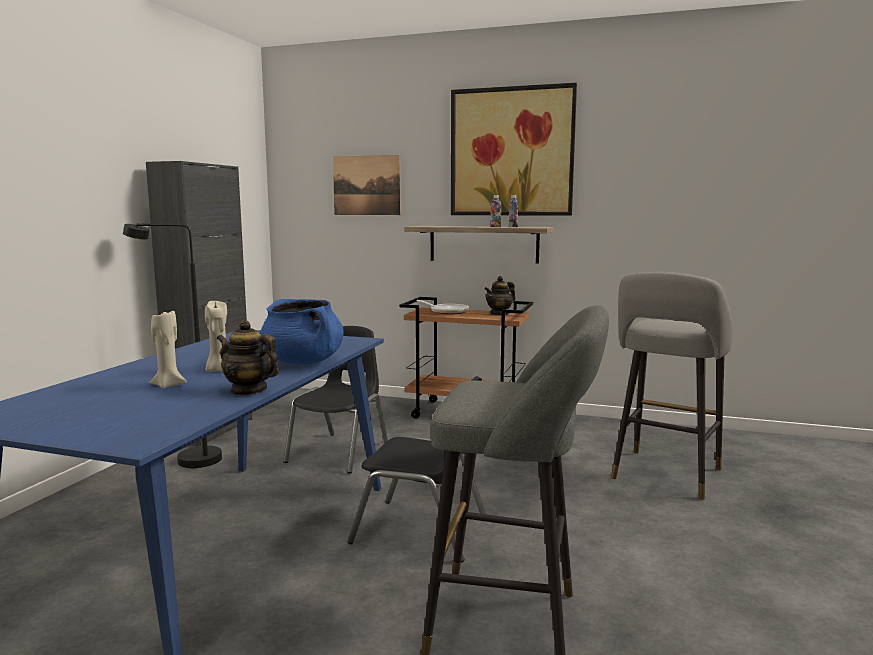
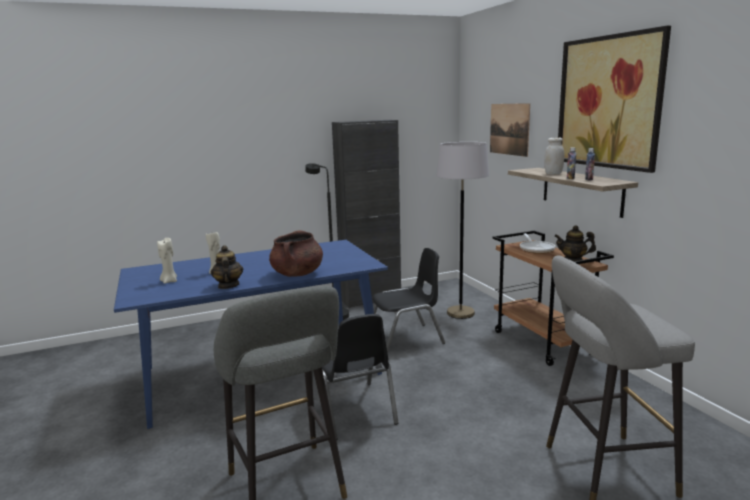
camera: 50 degrees right, 5 degrees up
beige candle [205,301,227,372] -> beige candle moved to [157,238,177,284]
blue cooking pot [260,299,344,365] -> brown cooking pot [269,230,323,277]
none -> grey floor lamp [436,142,489,319]
none -> white jar [544,137,564,174]

